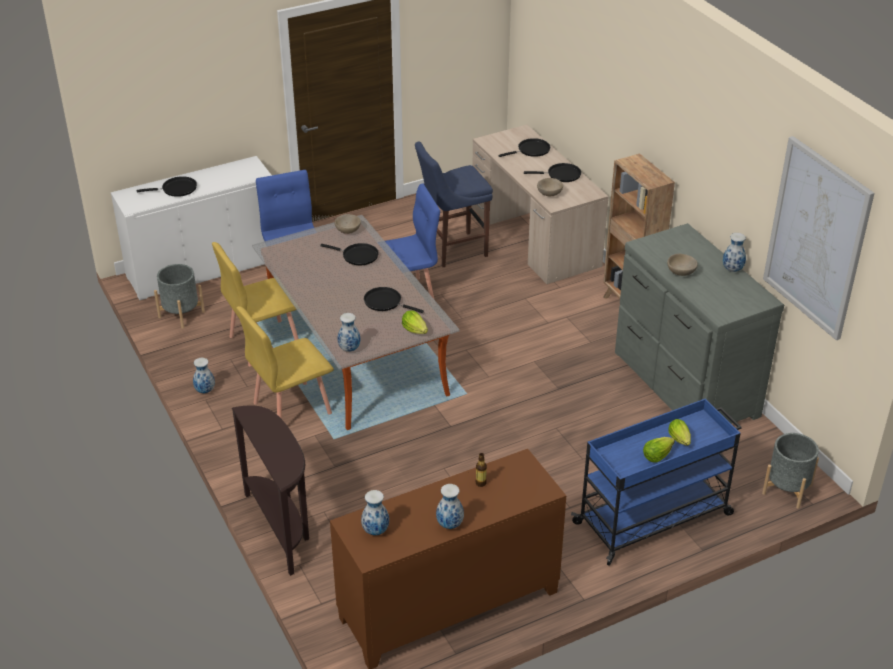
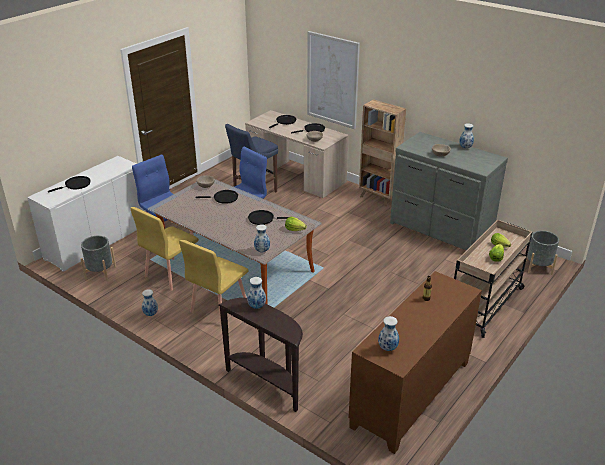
camera: 25 degrees left, 5 degrees down
vase [436,484,464,529] -> vase moved to [247,277,266,309]
blue cart [571,398,742,566] -> beige cart [454,220,532,338]
picture [763,136,874,340] -> picture moved to [307,31,360,129]

